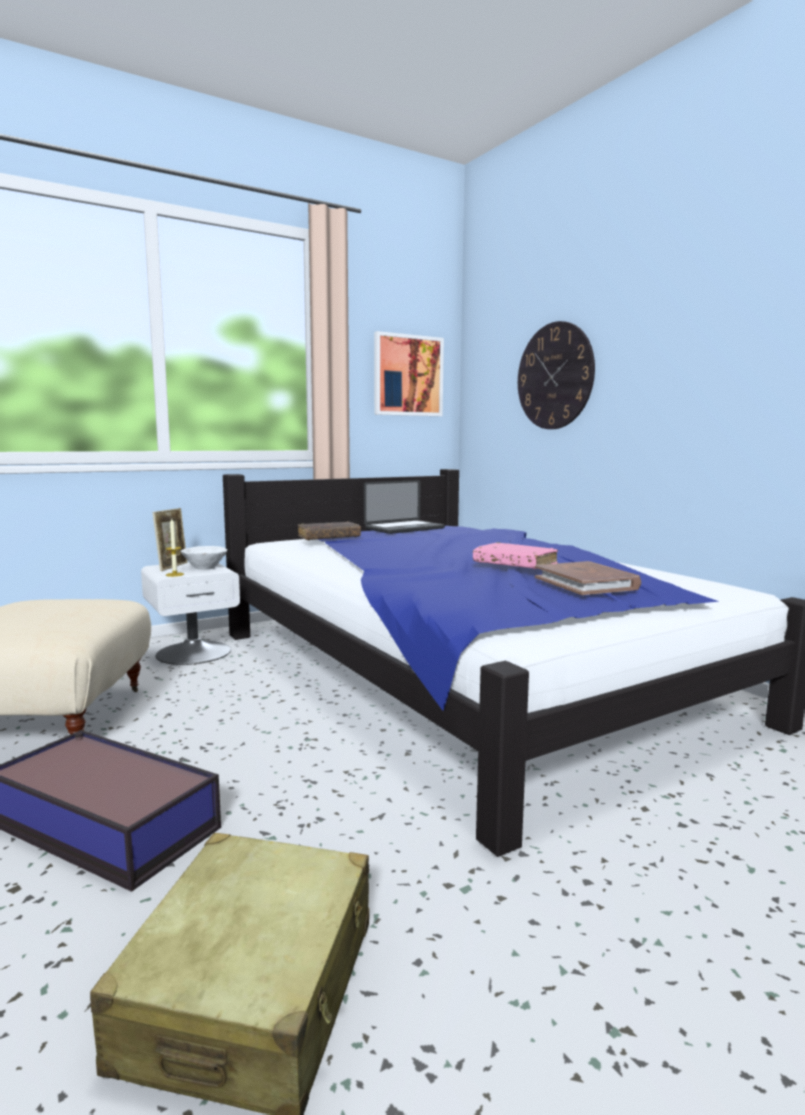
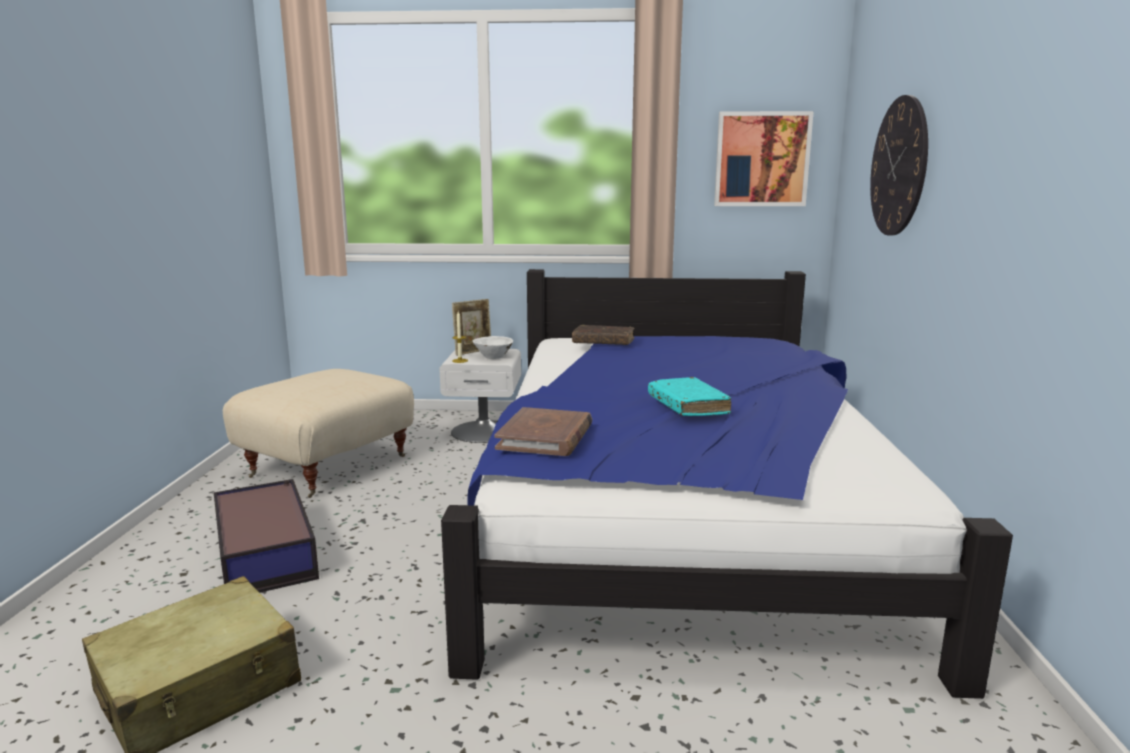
camera: 35 degrees right, 5 degrees up
laptop [364,480,445,534] -> none
pink book [473,542,558,569] -> turquoise book [648,377,731,416]
brown book [535,561,641,595] -> brown book moved to [495,407,592,456]

